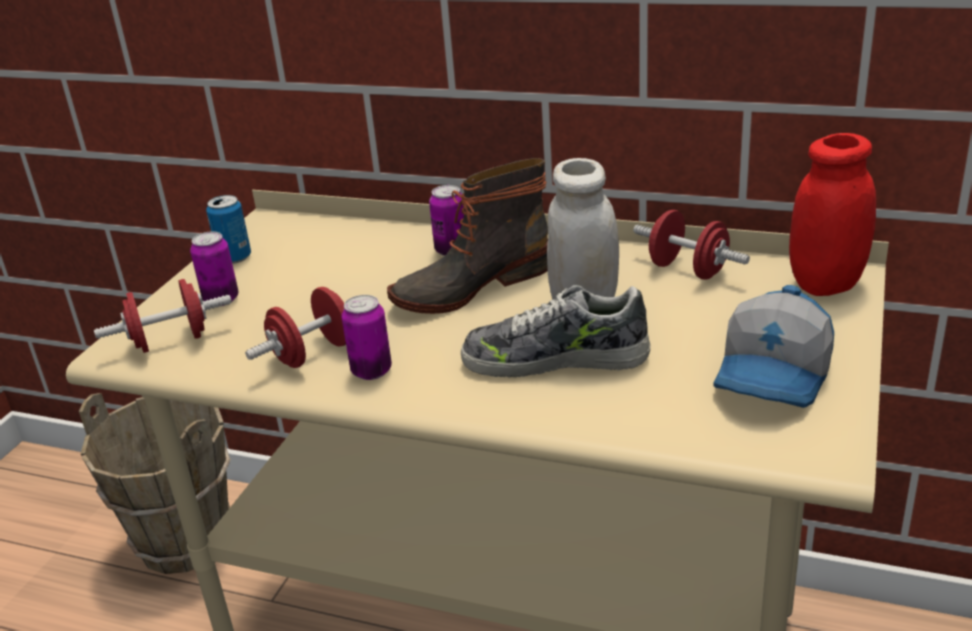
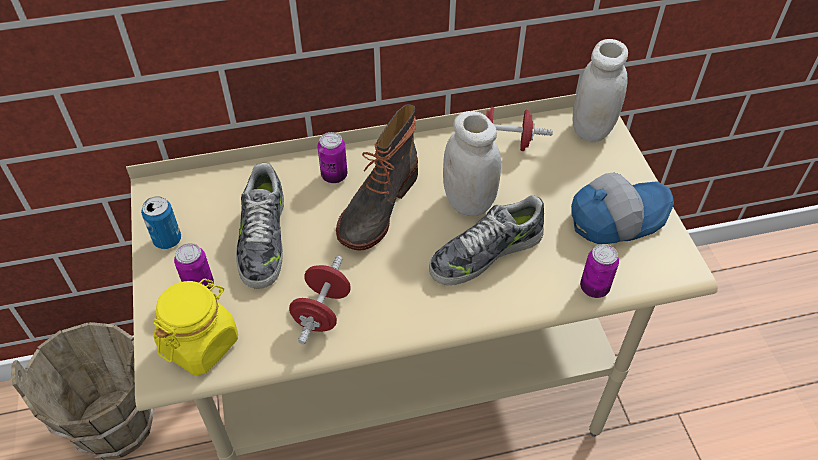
camera: 35 degrees left, 20 degrees up
red dumbbell [94,279,232,353] -> yellow jar [154,279,238,375]
can [341,295,392,380] -> can moved to [580,244,619,298]
cap [714,285,834,408] -> cap turned 105 degrees counterclockwise [571,173,674,244]
red jar [789,133,876,296] -> white jar [573,39,628,143]
none -> shoe [236,163,284,289]

